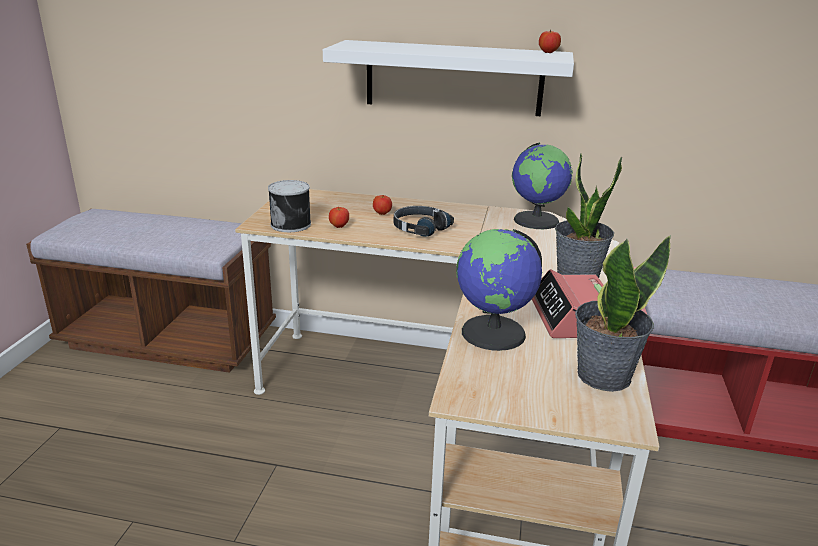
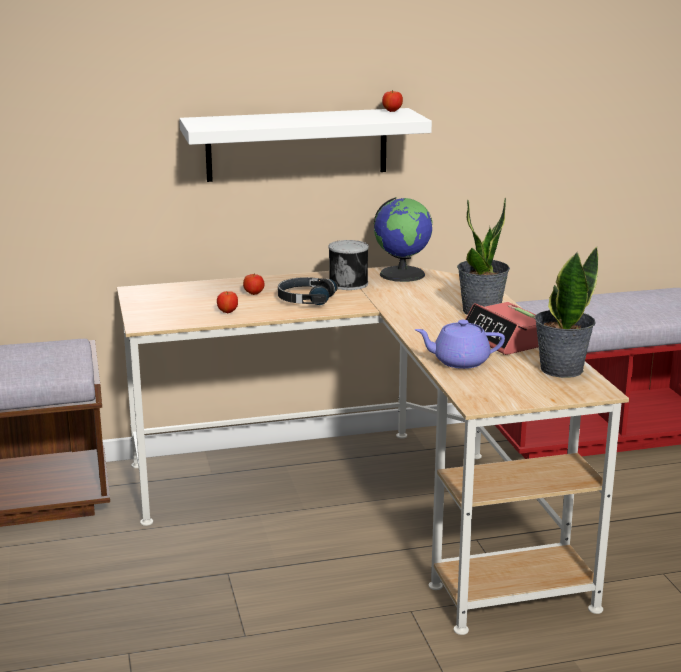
camera: 25 degrees left, 5 degrees down
can [268,180,311,232] -> can moved to [329,240,369,290]
globe [456,229,543,351] -> purple teapot [415,320,505,369]

